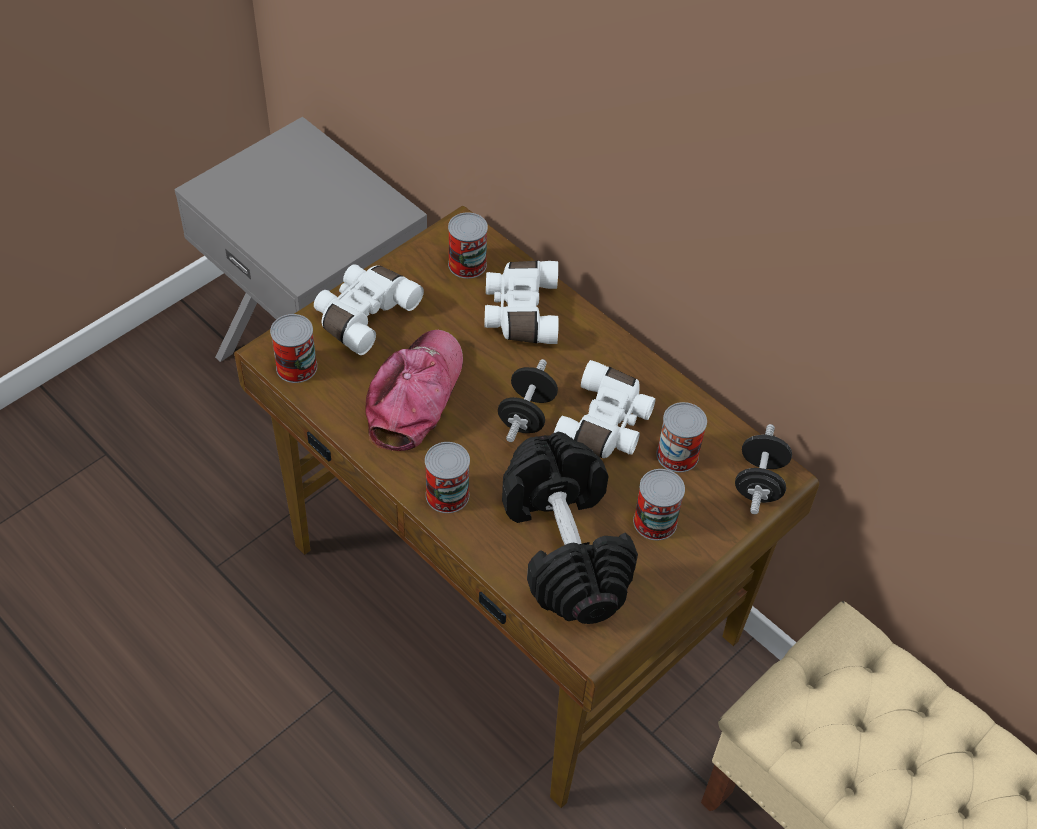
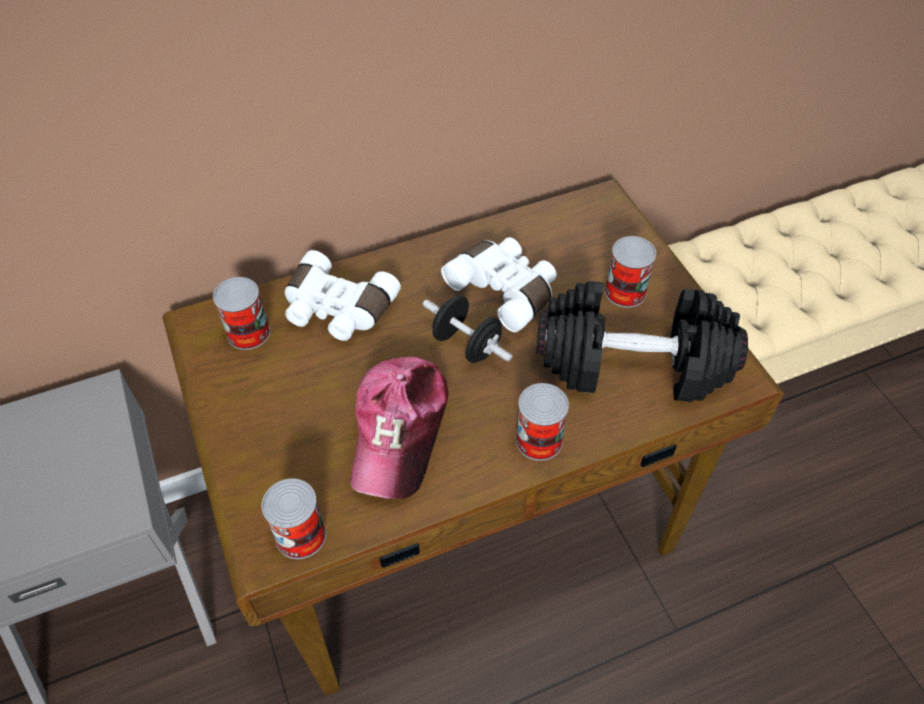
camera: 65 degrees left, 0 degrees up
white binoculars [314,264,424,355] -> none
cap [365,330,463,451] -> cap turned 120 degrees counterclockwise [350,357,449,499]
can [656,402,707,472] -> none
black dumbbell [735,424,792,514] -> none

